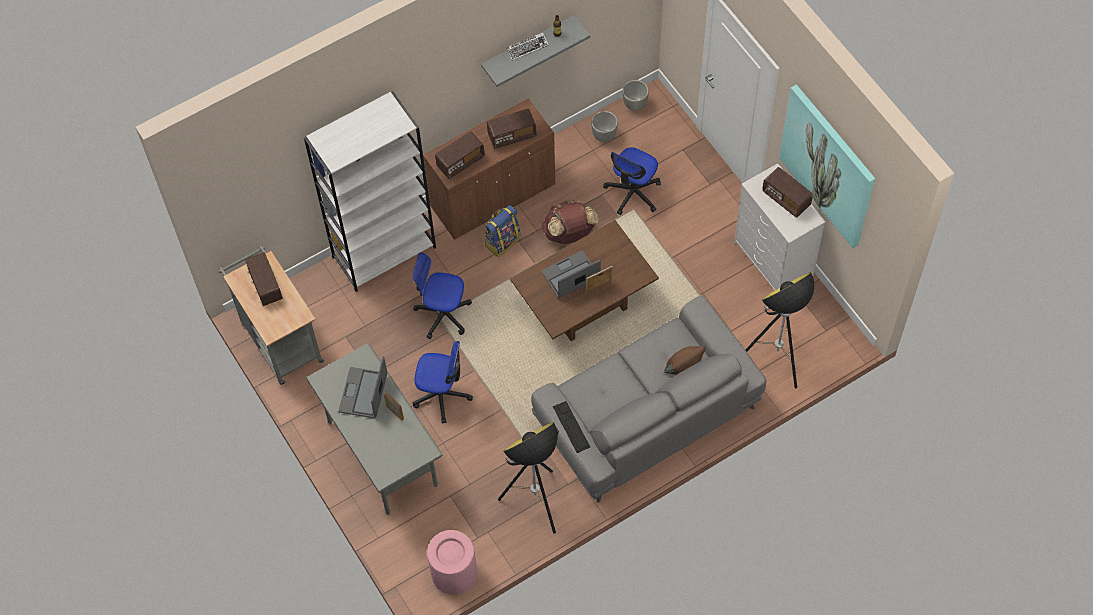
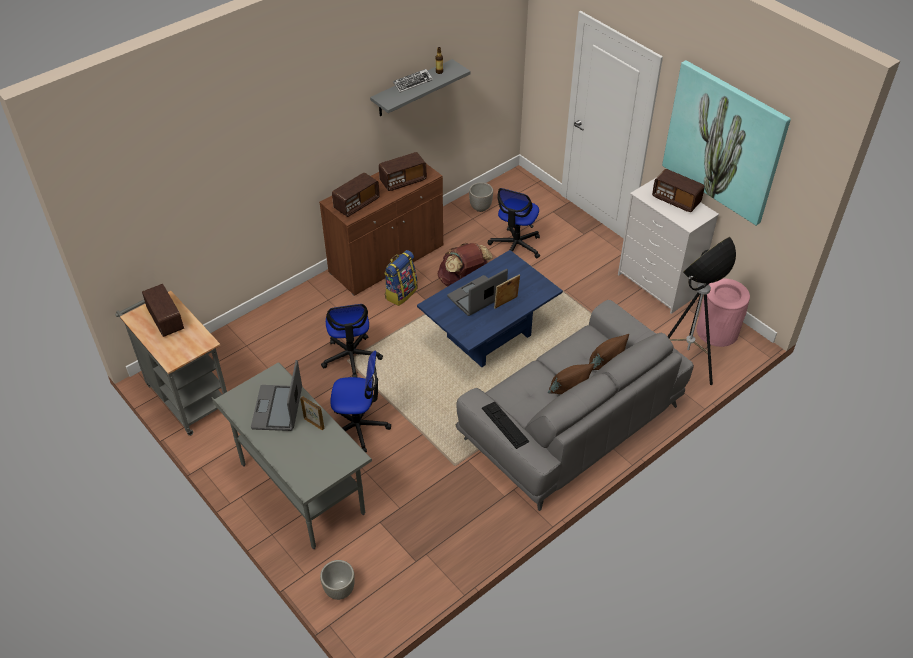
camera: 10 degrees left, 15 degrees down
white bookcase [304,91,436,292] -> none
office chair [412,252,472,339] -> office chair turned 105 degrees counterclockwise [321,304,383,377]
pink trash can [427,530,477,595] -> pink trash can moved to [697,279,750,347]
floor lamp [498,422,559,534] -> none
brown coffee table [510,220,659,341] -> blue coffee table [417,250,563,367]
grey planter [622,80,649,111] -> grey planter moved to [320,560,355,600]
none -> brown pillow [548,363,594,394]

